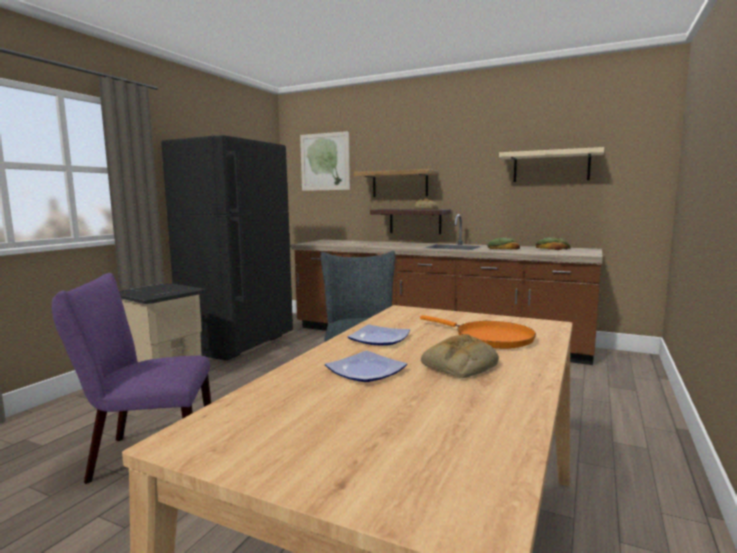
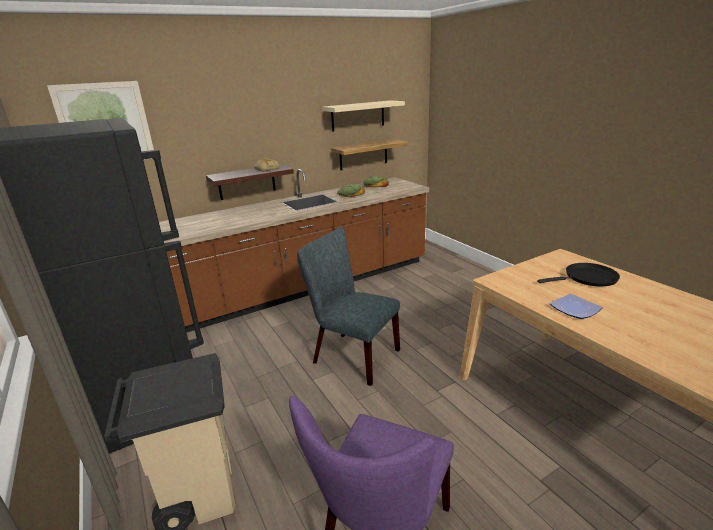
camera: 55 degrees left, 15 degrees up
plate [325,350,407,382] -> none
shelf [354,169,437,197] -> shelf moved to [331,139,408,170]
orange frying pan [420,315,536,349] -> black frying pan [537,263,620,286]
bread [421,334,499,378] -> none

